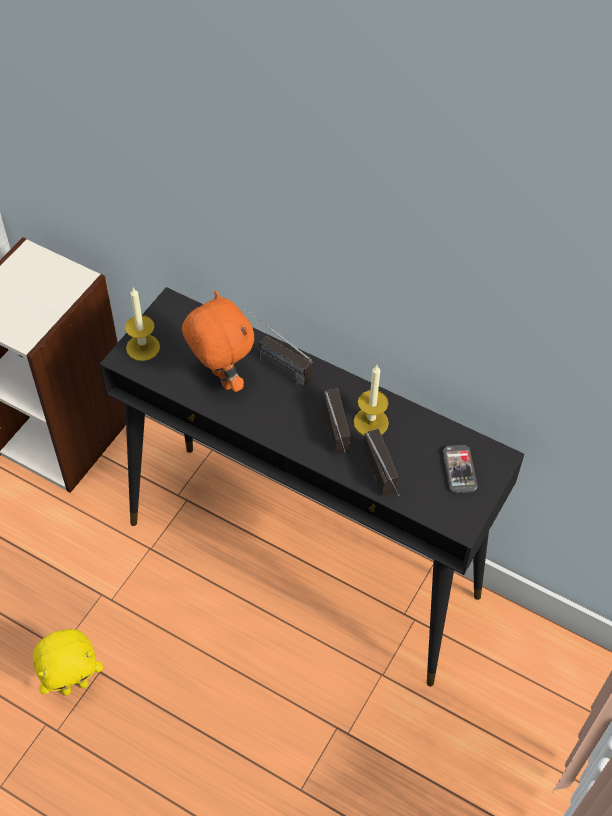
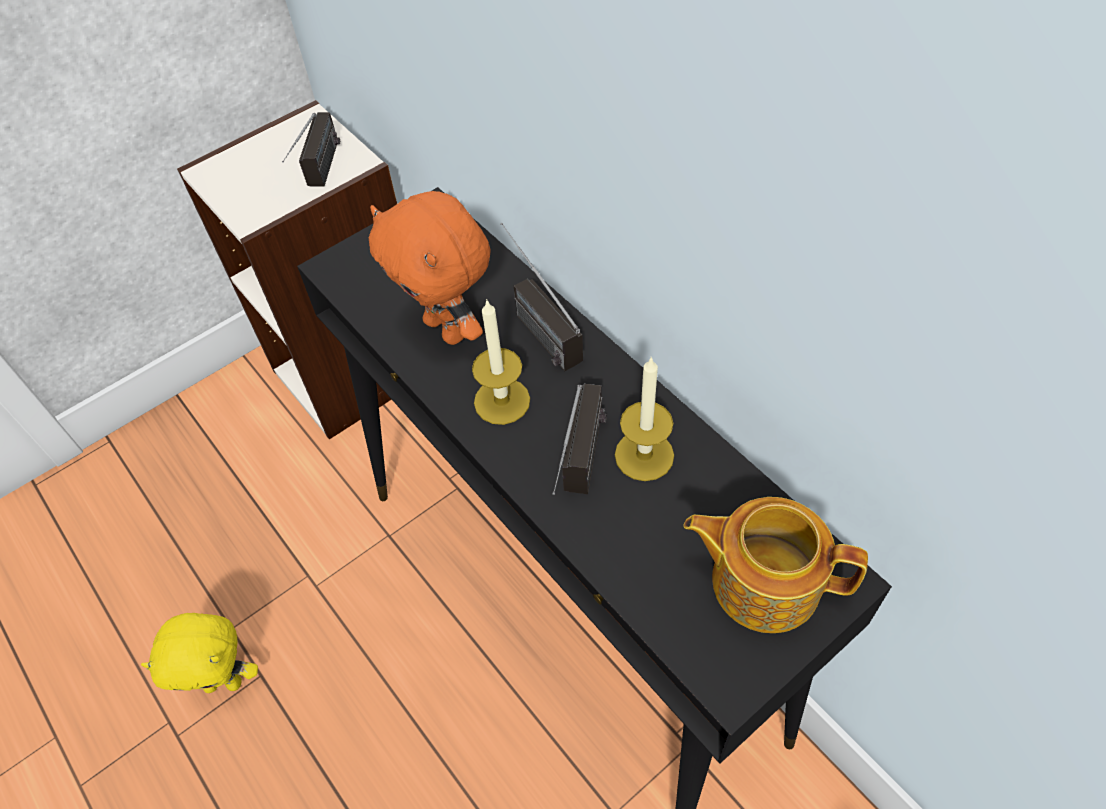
camera: 25 degrees right, 0 degrees up
candle [125,287,160,361] -> candle moved to [472,299,530,425]
orange plush toy [182,291,254,392] -> orange plush toy turned 150 degrees clockwise [369,191,491,345]
radio [363,429,400,496] -> radio moved to [282,112,340,187]
phone [443,445,477,493] -> teapot [683,497,868,633]

